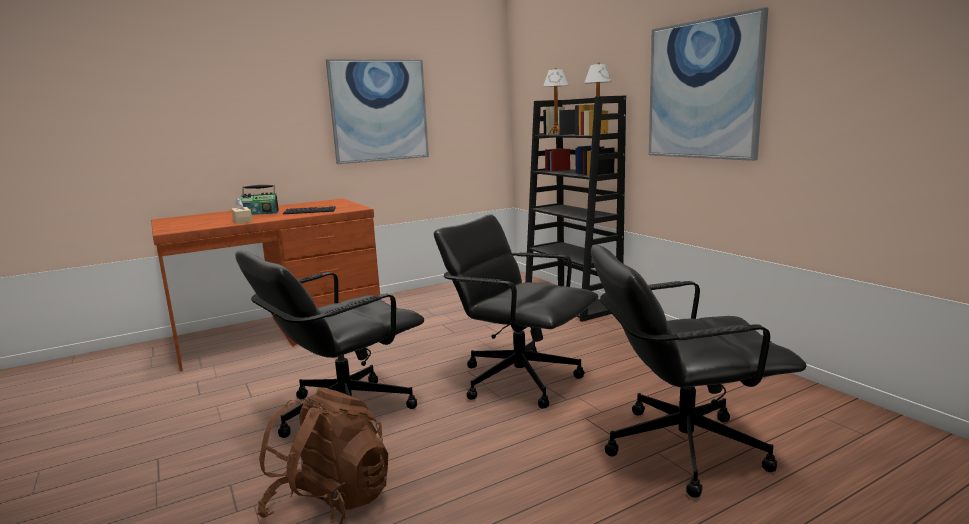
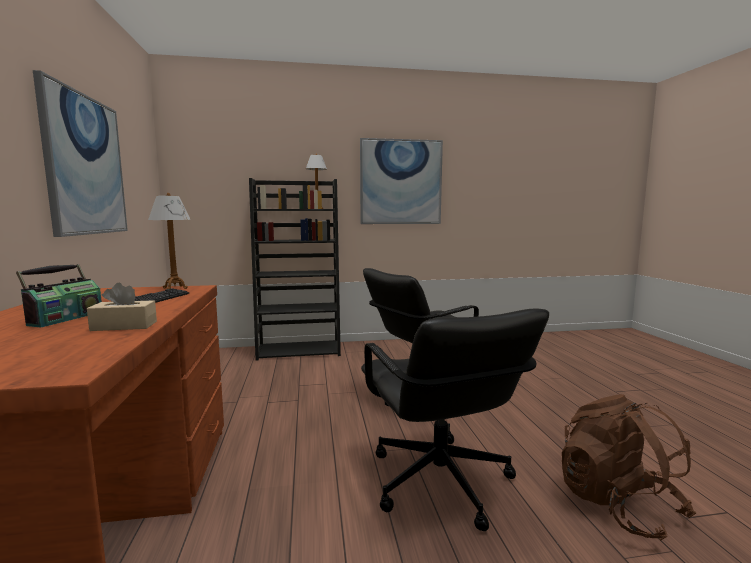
camera: 70 degrees left, 5 degrees down
table lamp [543,67,569,135] -> table lamp moved to [148,193,191,289]
black office chair [591,244,807,498] -> none

